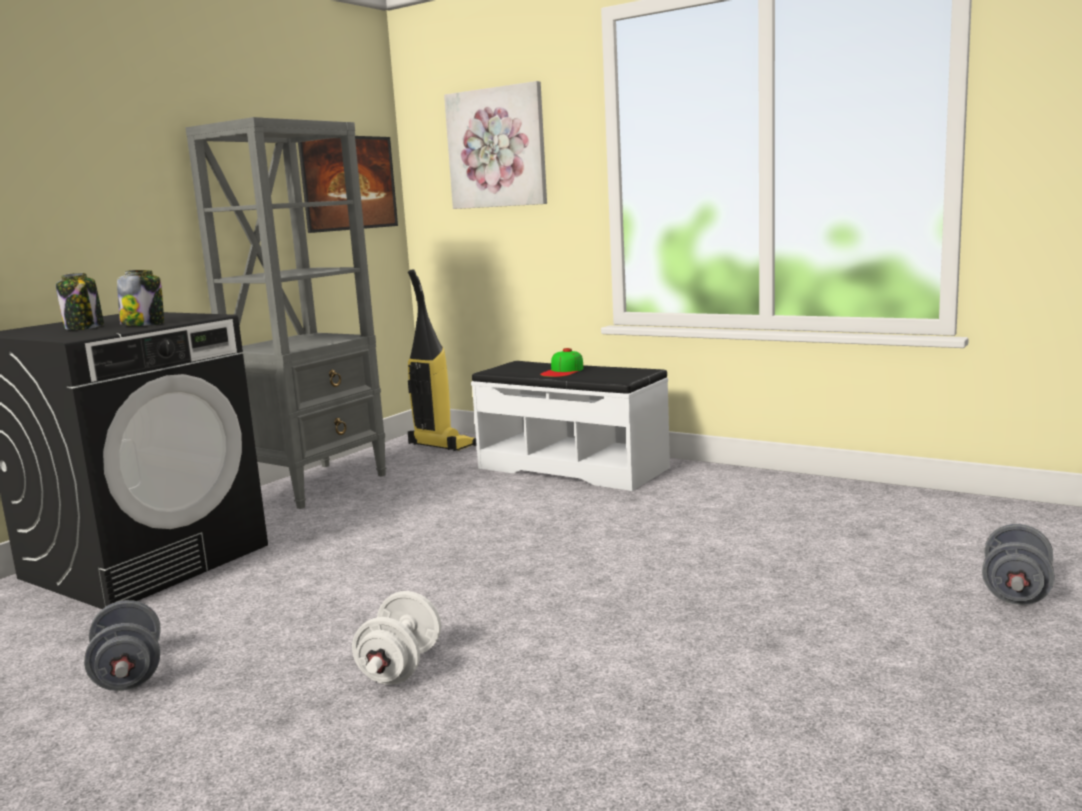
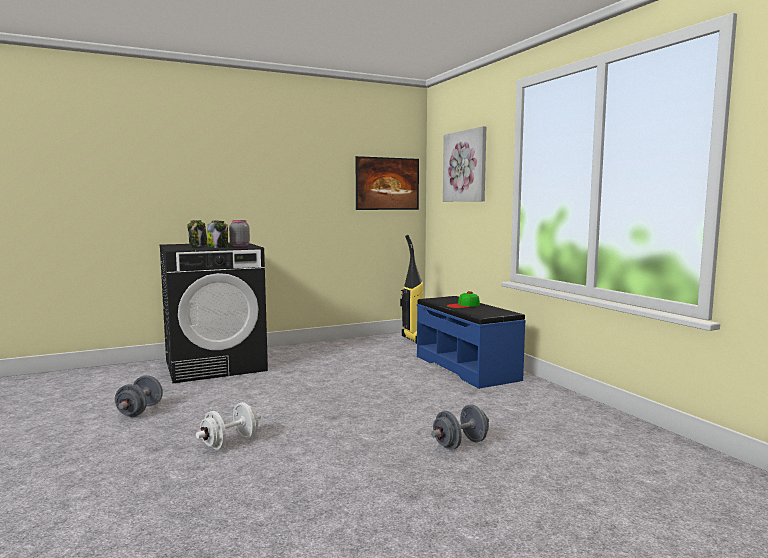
camera: 30 degrees right, 5 degrees down
grey bookcase [185,117,386,509] -> none
white bench [471,361,670,491] -> blue bench [417,296,526,389]
grey dumbbell [982,524,1055,605] -> grey dumbbell moved to [431,404,489,450]
none -> grey jar [229,220,250,247]

